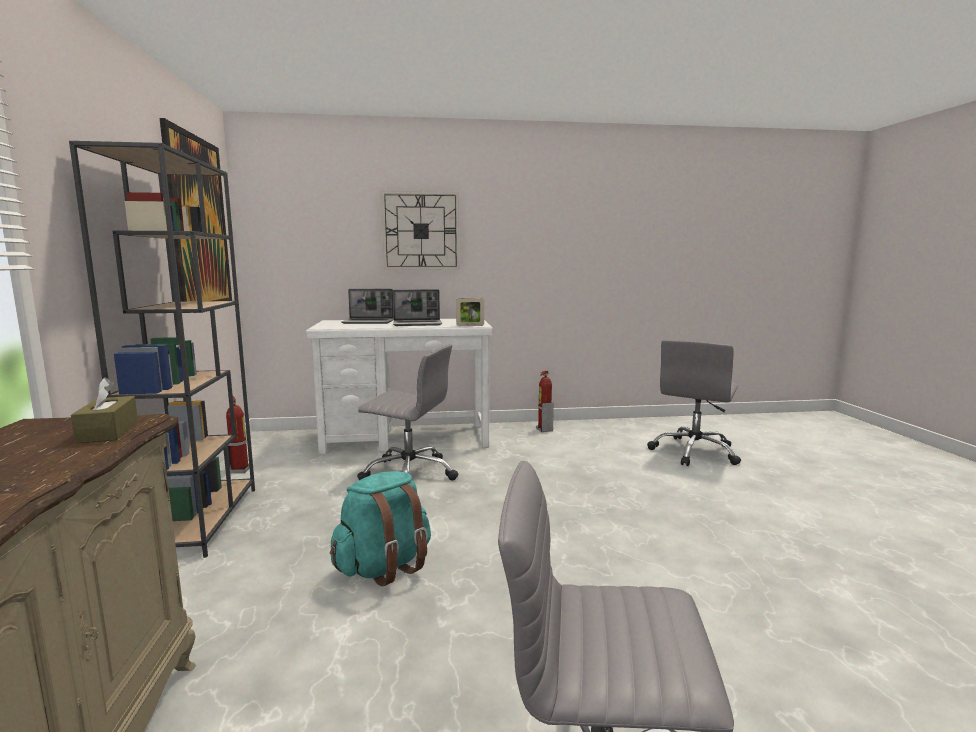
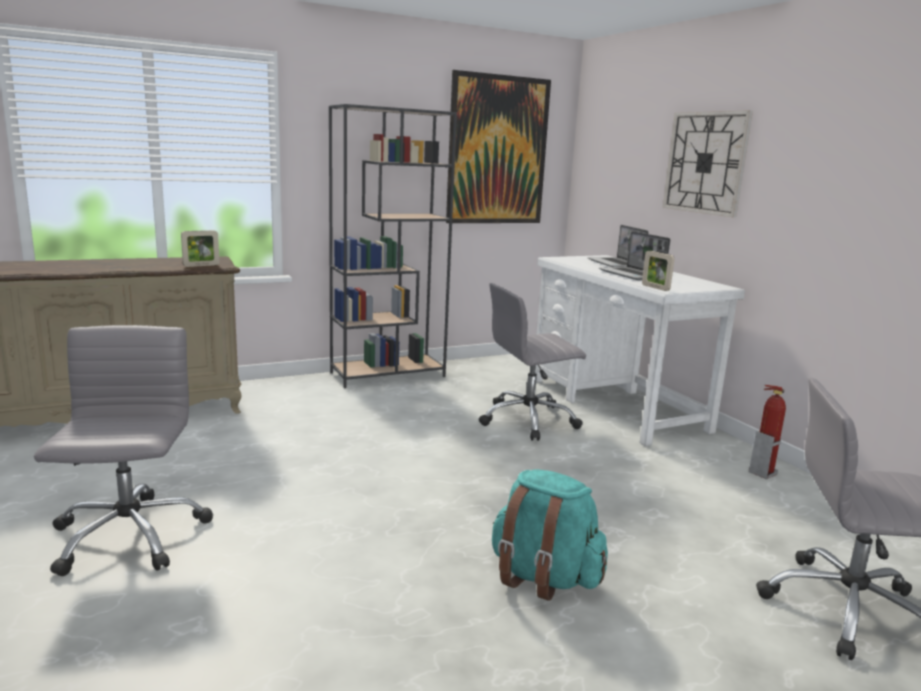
camera: 70 degrees right, 5 degrees up
brown tissue box [71,377,138,444] -> picture frame [181,230,219,267]
fire extinguisher [226,396,250,473] -> none
turquoise backpack [330,471,431,587] -> turquoise backpack moved to [492,469,608,601]
grey office chair [357,344,458,481] -> grey office chair turned 75 degrees clockwise [479,283,586,441]

